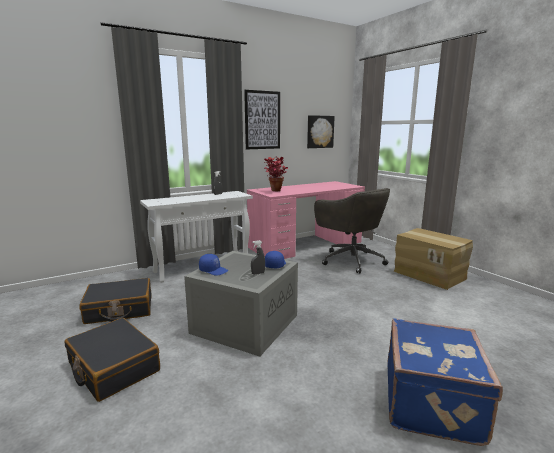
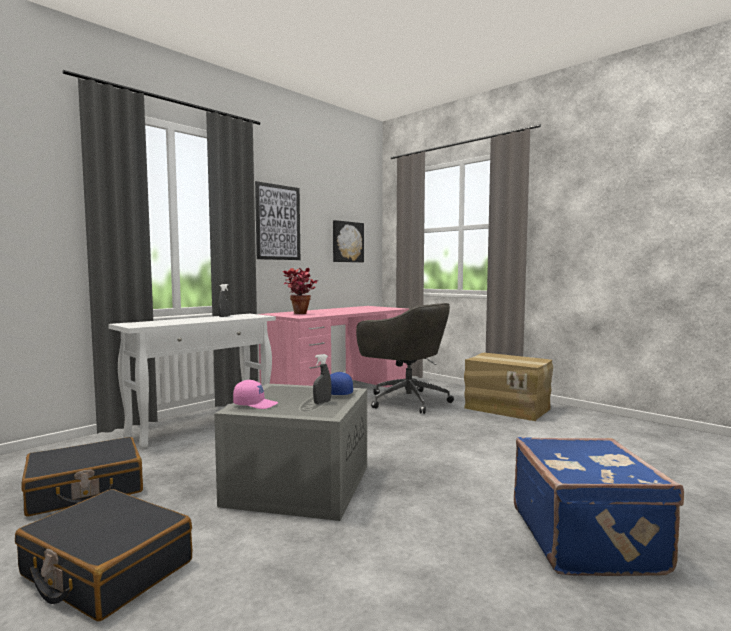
camera: 15 degrees left, 10 degrees down
blue cap [199,254,228,276] -> pink cap [233,380,278,409]

